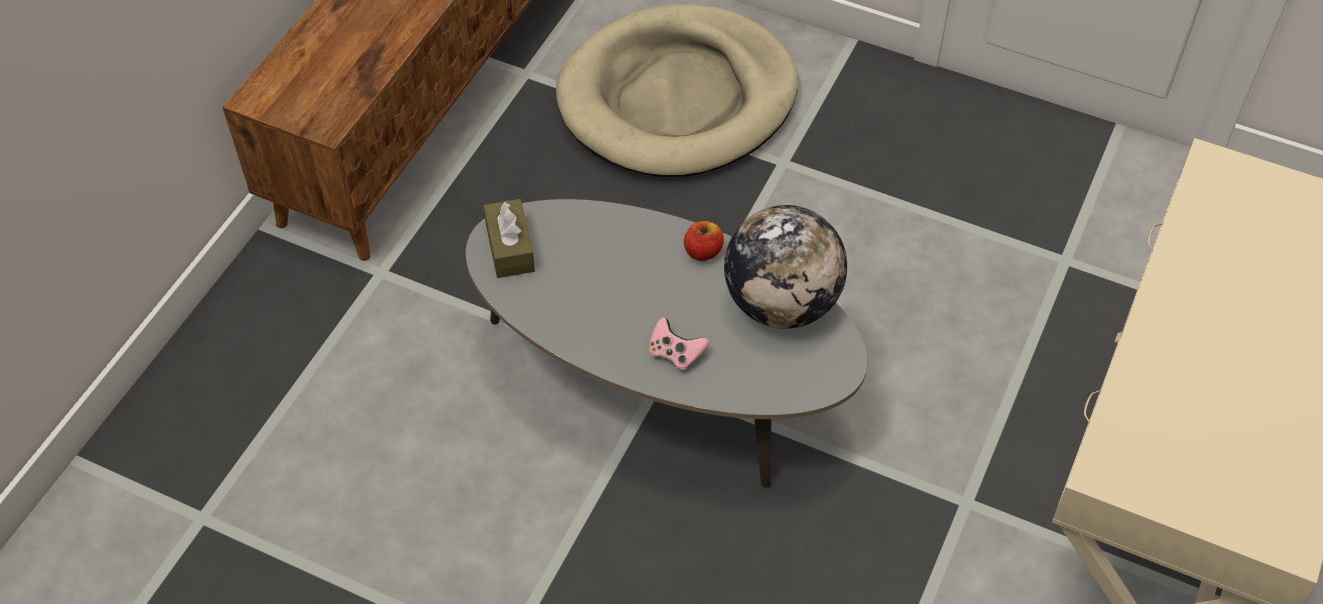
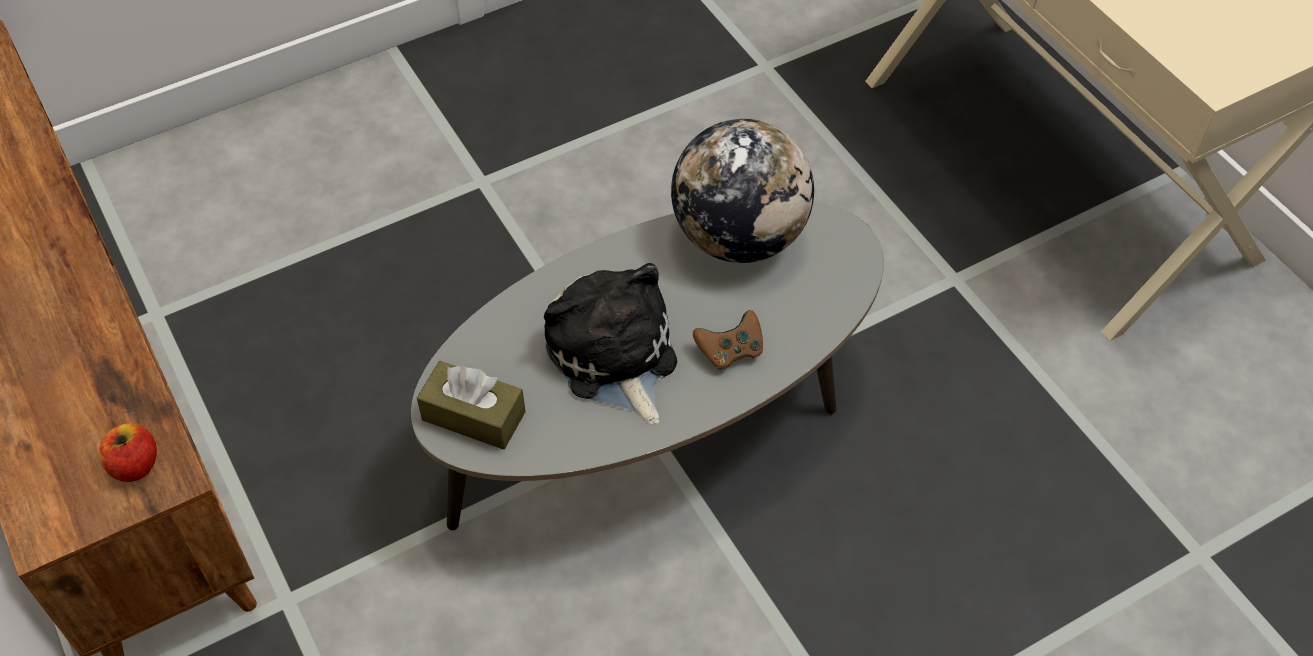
camera: 55 degrees left, 0 degrees up
beige dog bed [556,4,798,177] -> none
pink game controller [649,317,709,370] -> brown game controller [693,310,763,370]
apple [684,221,724,261] -> apple moved to [99,423,157,482]
none -> plush toy [544,263,677,424]

